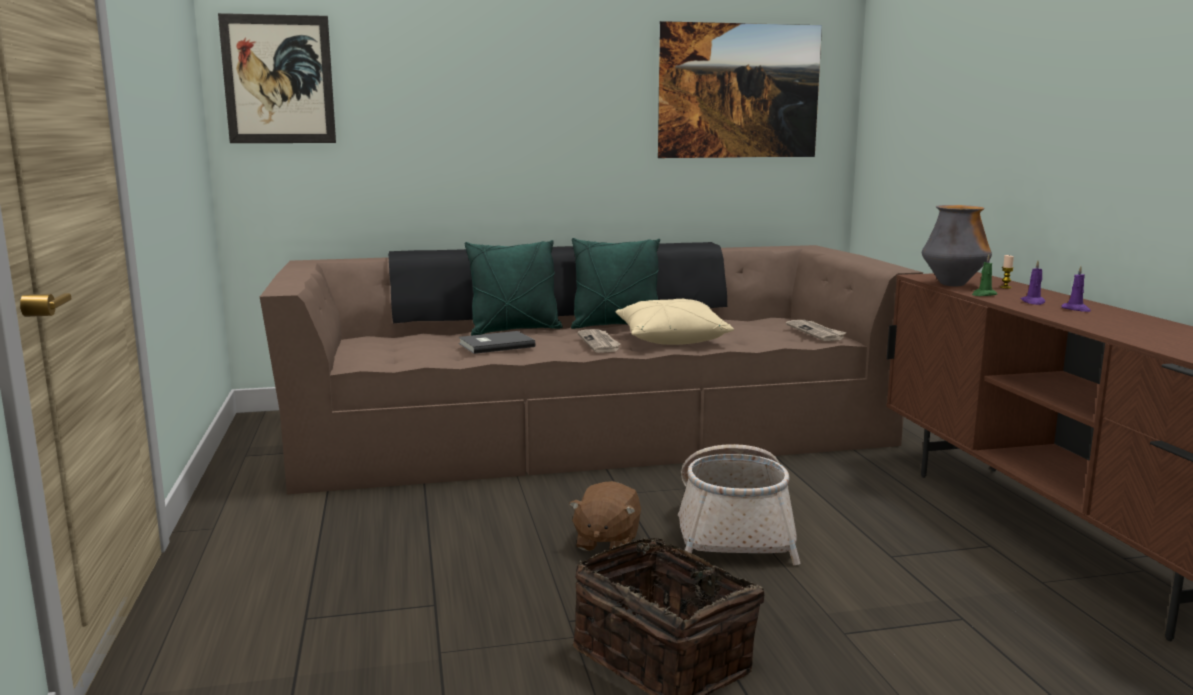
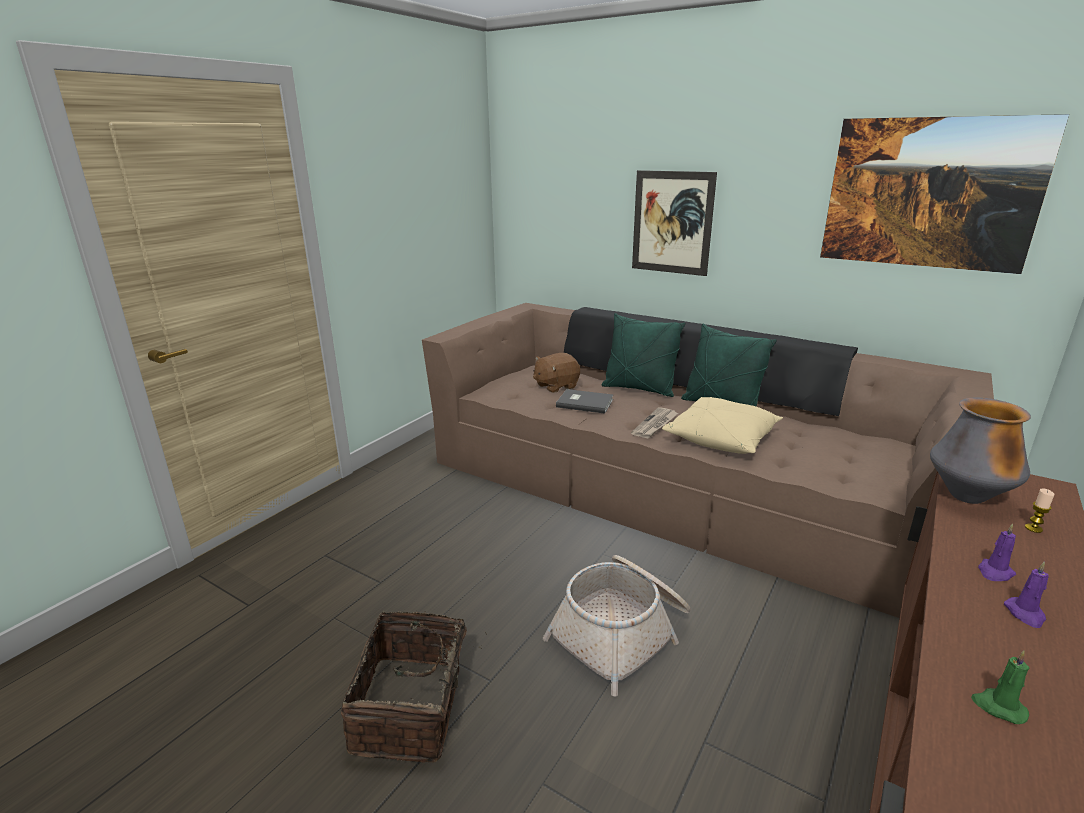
camera: 45 degrees right, 10 degrees up
picture [218,13,336,143] -> picture moved to [632,170,717,276]
brown plush toy [569,481,641,551] -> brown plush toy moved to [533,353,580,393]
newspaper [786,320,846,341] -> none
green candle [972,254,997,296] -> green candle moved to [971,650,1029,724]

